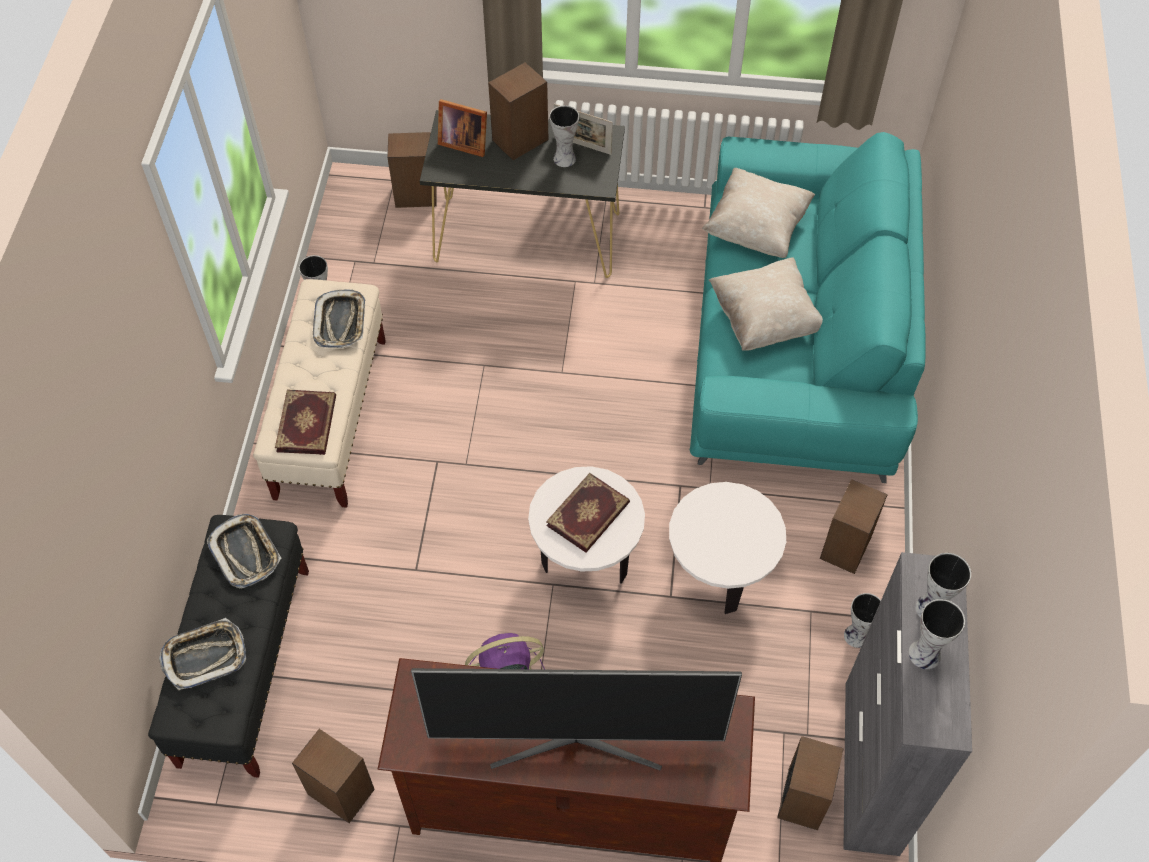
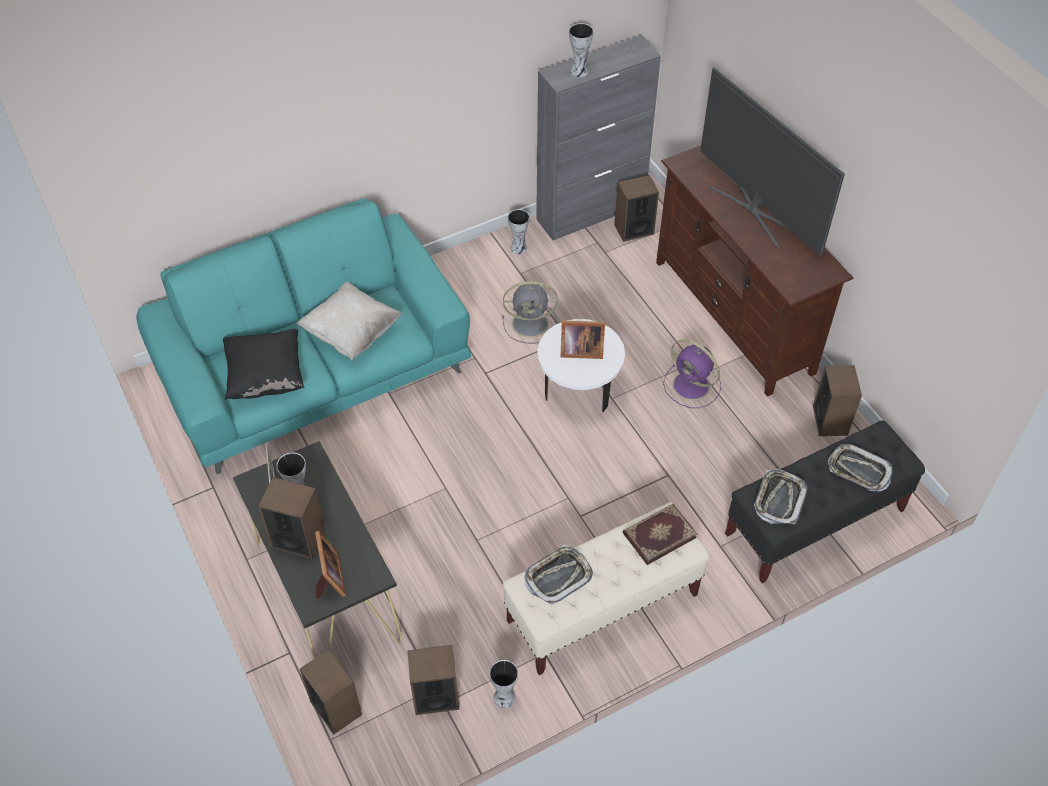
camera: 125 degrees left, 5 degrees down
book [546,473,630,552] -> picture frame [561,321,605,359]
white side table [669,482,786,614] -> grey fan [502,281,558,343]
beige pillow [702,168,815,258] -> black pillow [223,329,304,400]
speaker [820,479,888,574] -> speaker moved to [407,645,459,715]
vase [909,599,965,669] -> none

